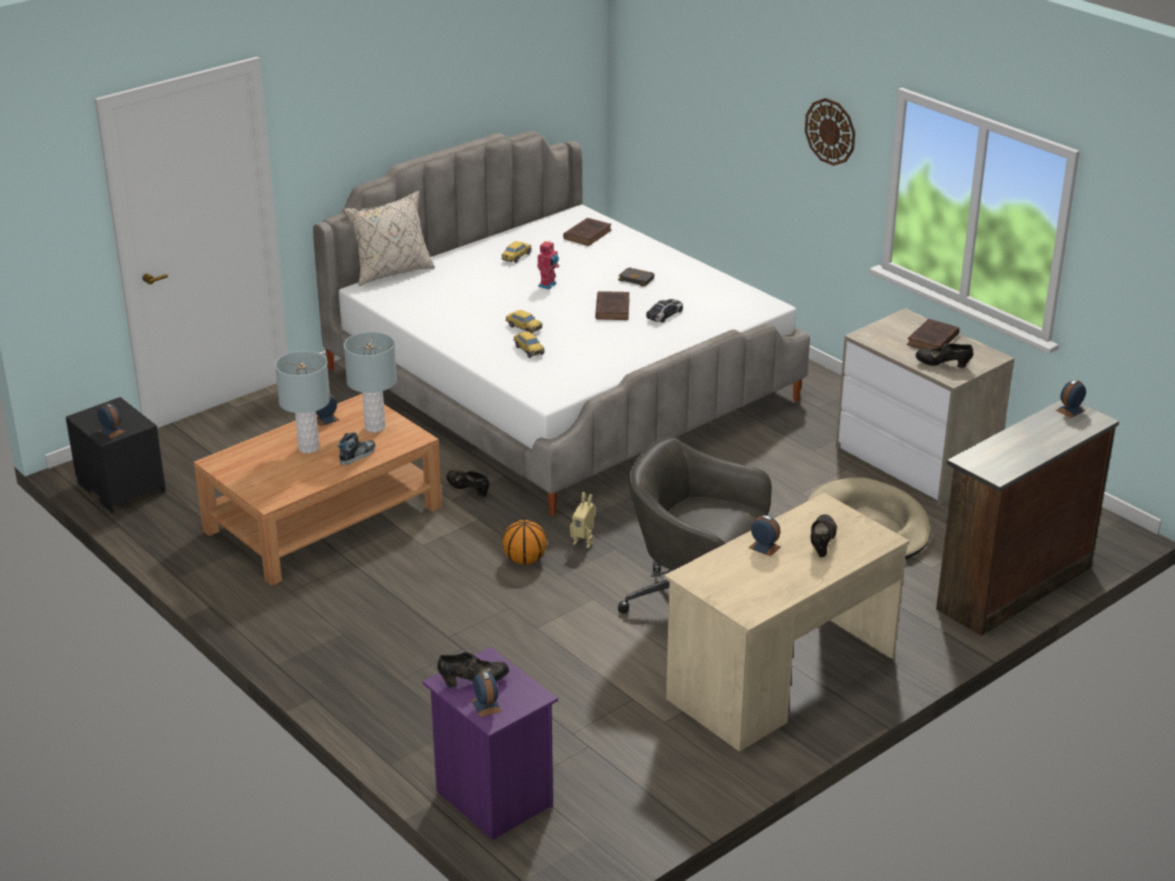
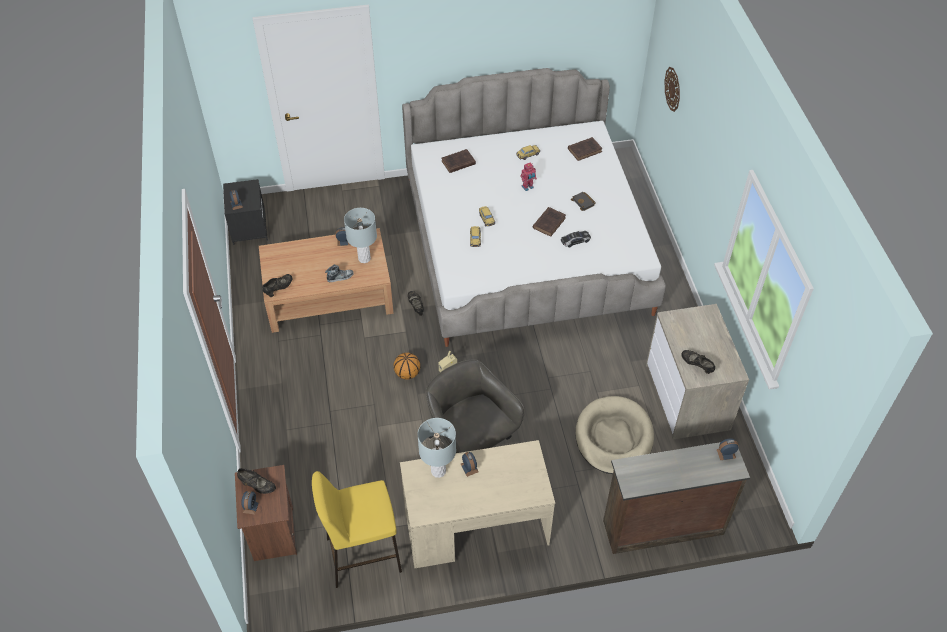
camera: 30 degrees right, 20 degrees up
grey table lamp [275,351,330,453] -> grey table lamp moved to [418,418,456,478]
beige pillow [343,191,435,286] -> none
purple nightstand [422,647,558,840] -> brown nightstand [235,465,297,561]
wall clock [805,98,855,166] -> wall clock moved to [665,67,680,112]
black shoe [811,514,837,557] -> black shoe moved to [263,274,292,297]
brown book [907,319,960,349] -> brown book moved to [442,149,476,173]
none -> yellow stool [312,471,402,588]

